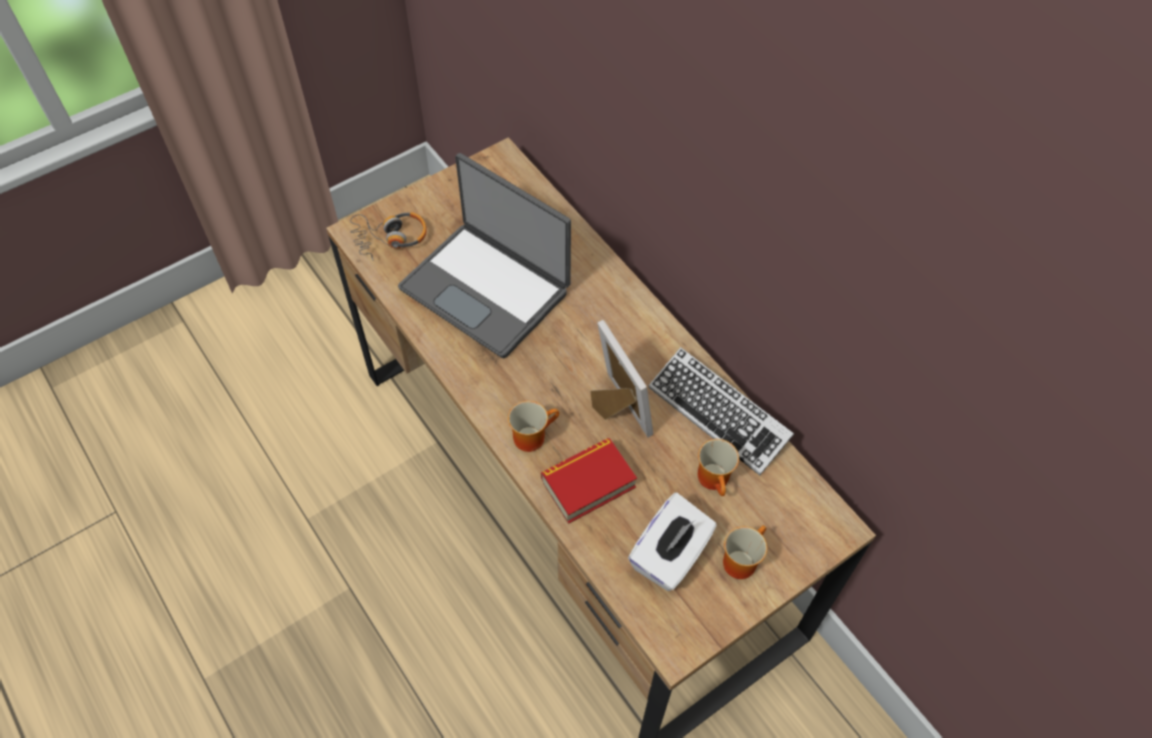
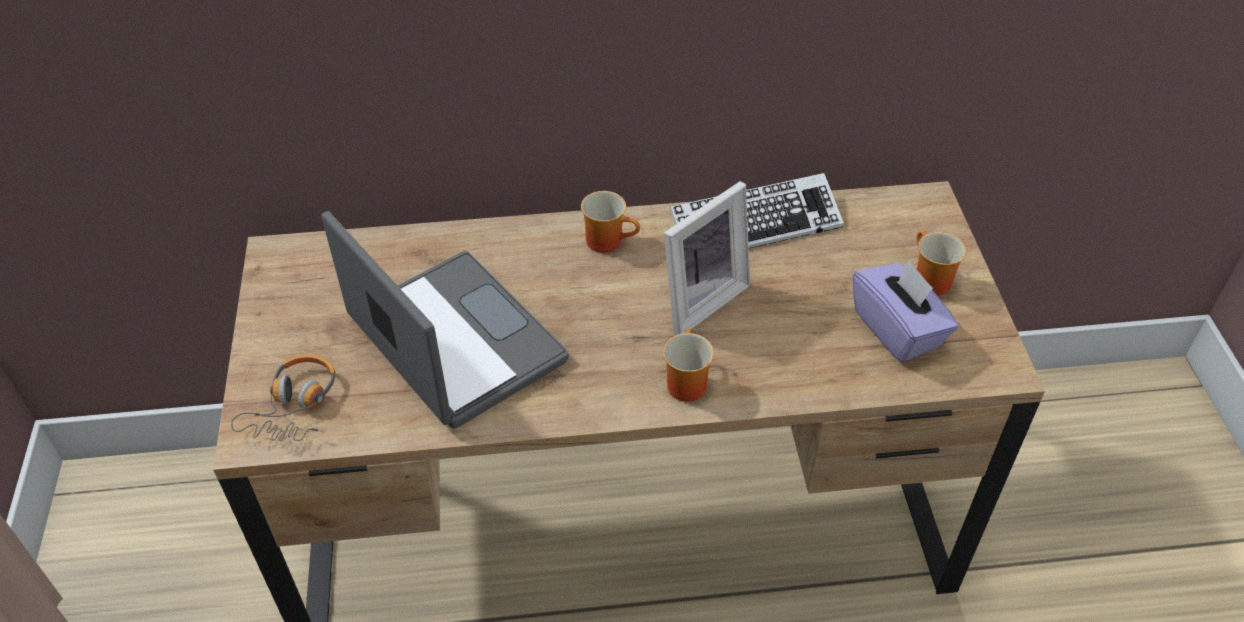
camera: 60 degrees left, 10 degrees down
laptop [398,153,571,358] -> laptop turned 105 degrees counterclockwise [321,211,569,429]
book [541,438,637,524] -> none
picture frame [591,320,653,437] -> picture frame turned 135 degrees clockwise [664,181,750,335]
white tissue box [628,493,717,591] -> purple tissue box [853,259,958,363]
mug [697,439,739,496] -> mug moved to [581,191,640,253]

